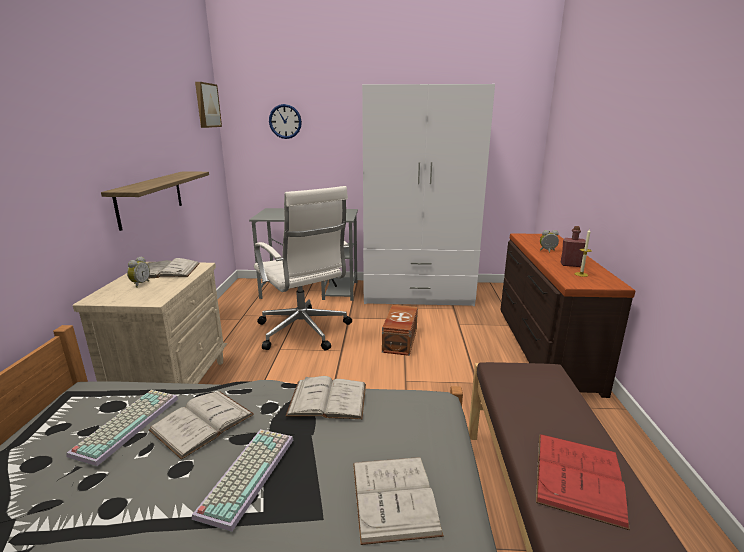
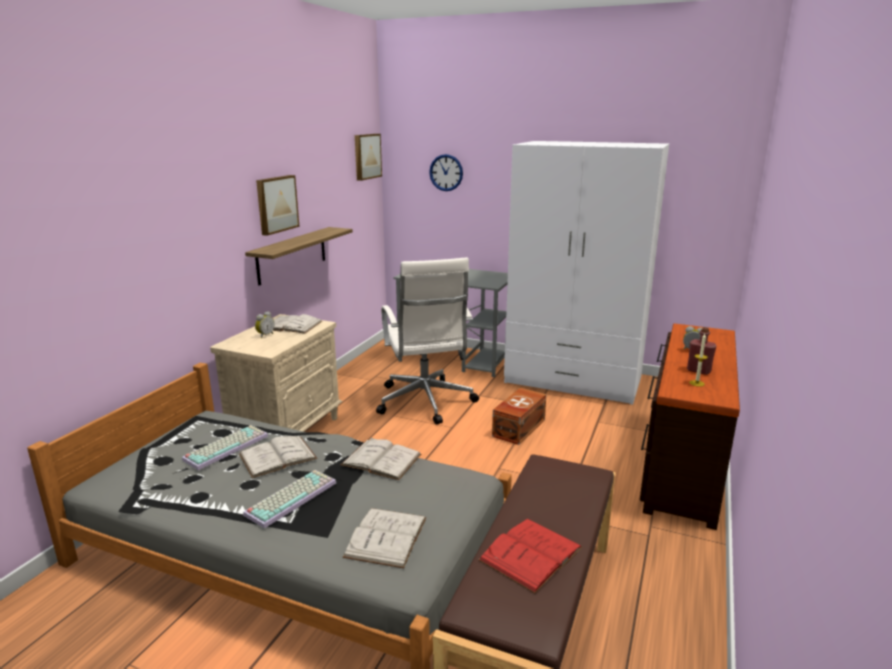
camera: 20 degrees right, 0 degrees up
none -> picture [256,175,299,236]

